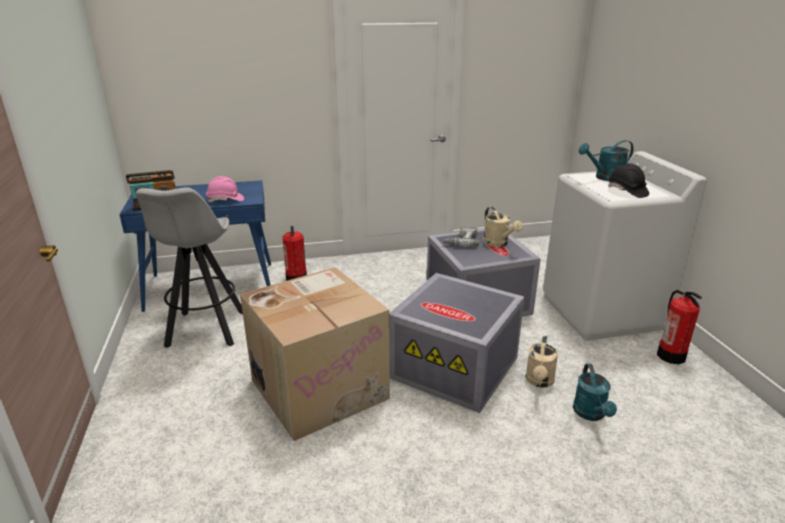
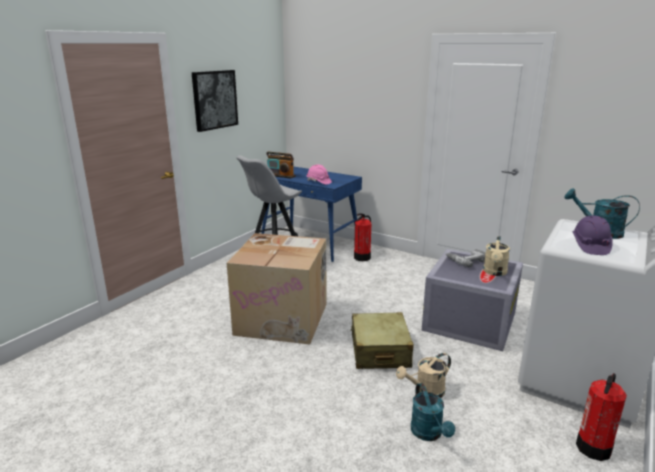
camera: 45 degrees right, 5 degrees down
grey storage box [389,273,525,413] -> beige suitcase [350,312,414,369]
turquoise watering can [573,364,617,421] -> turquoise watering can turned 60 degrees counterclockwise [411,383,455,441]
black hard hat [608,163,649,198] -> purple hard hat [573,215,613,255]
none -> picture [191,70,238,132]

